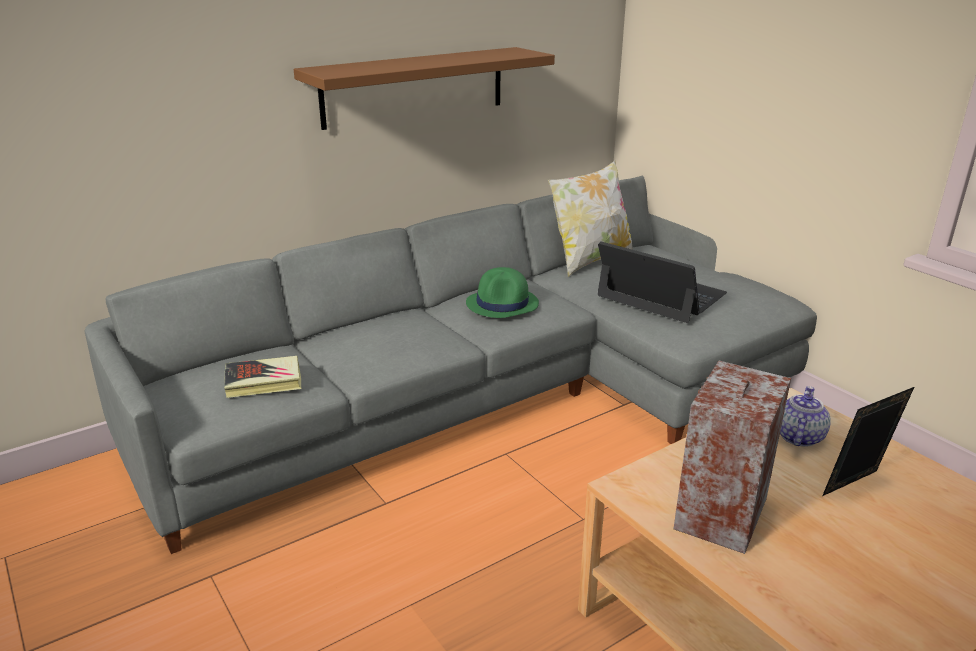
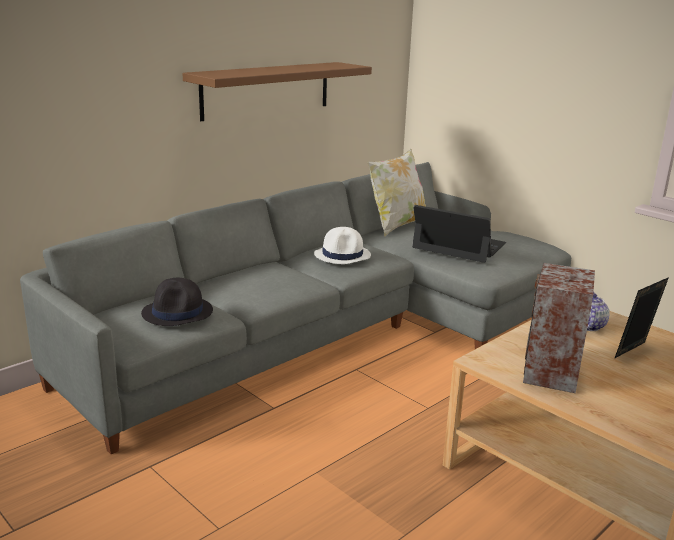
camera: 10 degrees left, 5 degrees down
book [224,356,301,398] -> black hat [141,278,213,326]
green hat [466,267,539,318] -> white hat [314,227,371,264]

